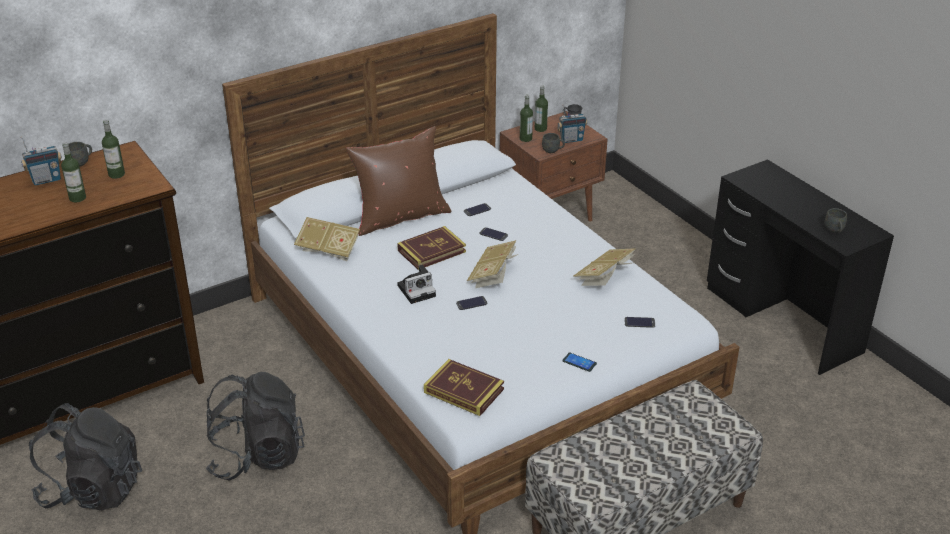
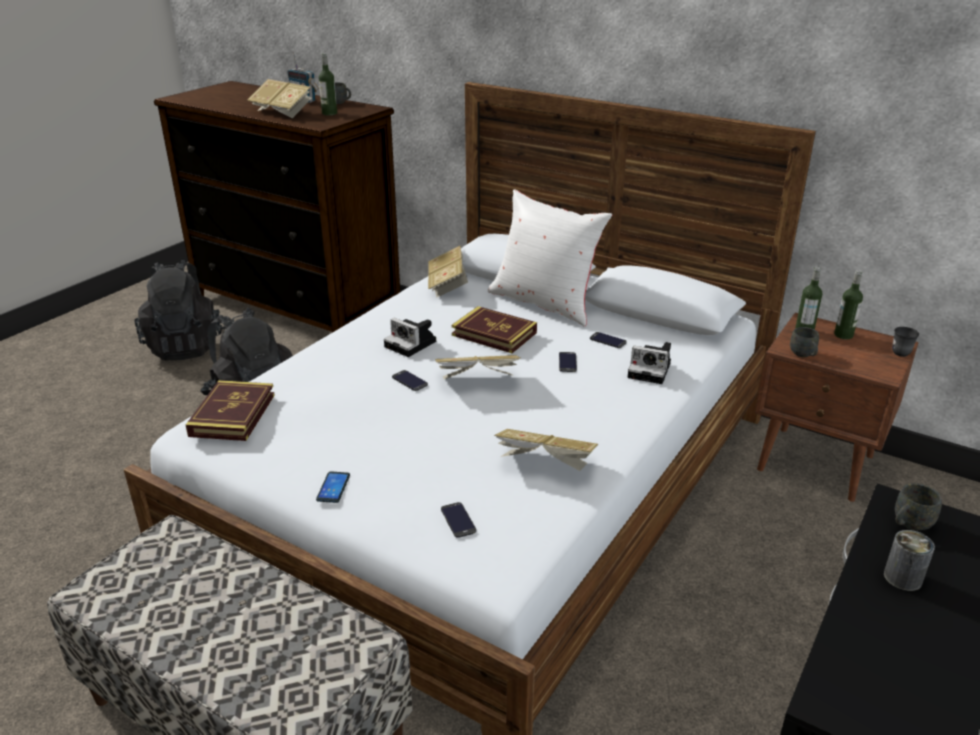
camera: 65 degrees right, 5 degrees down
bottle [61,142,86,202] -> book [247,79,312,118]
brown pillow [346,126,452,236] -> white pillow [488,189,612,326]
radio [557,104,588,143] -> none
grey mug [825,208,847,233] -> grey mug moved to [895,483,942,530]
none -> camera [627,342,671,384]
none -> can [884,530,935,591]

